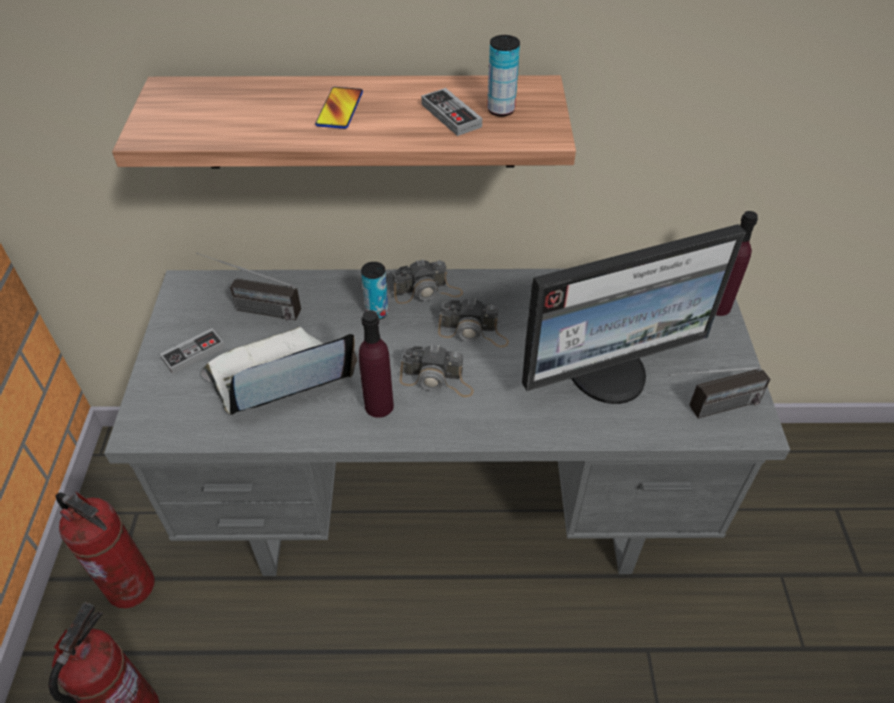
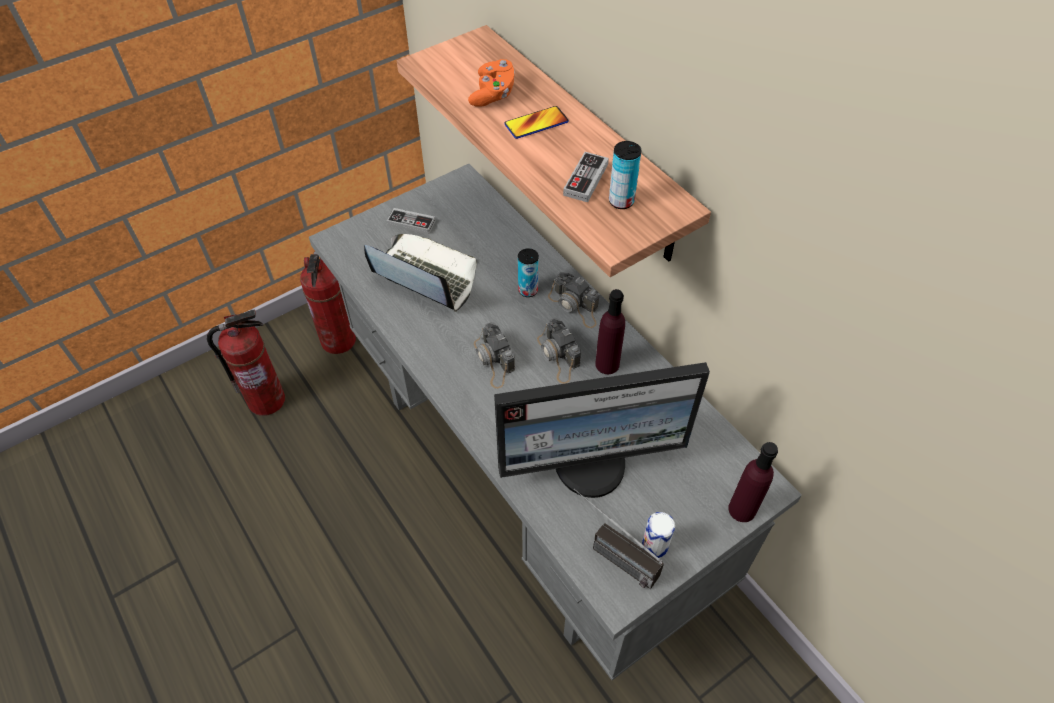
camera: 55 degrees right, 5 degrees up
radio [197,253,301,320] -> none
purple bottle [359,310,394,418] -> purple bottle moved to [595,289,625,374]
monitor [522,224,746,404] -> monitor turned 45 degrees counterclockwise [494,362,710,498]
none -> orange game controller [468,59,515,107]
none -> can [642,512,675,558]

